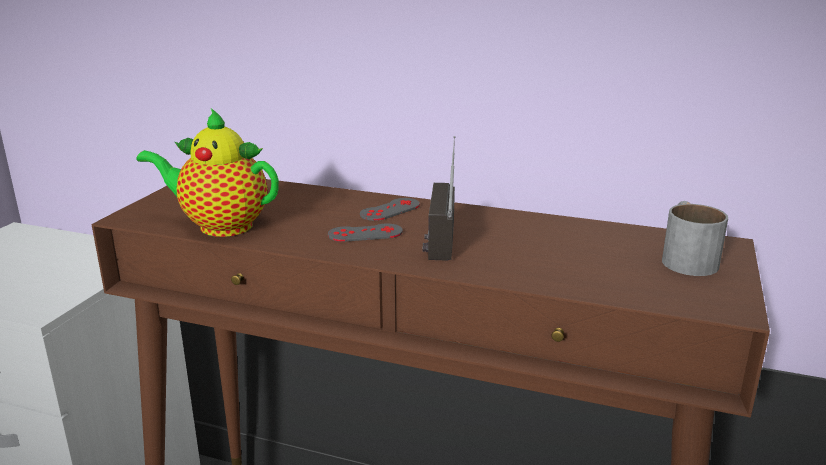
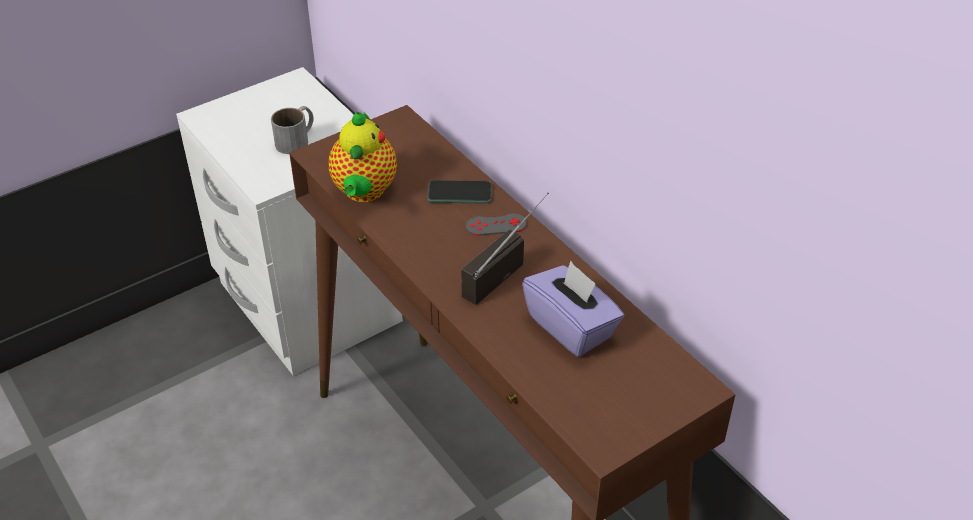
camera: 35 degrees right, 20 degrees up
teapot [136,108,279,237] -> teapot turned 135 degrees counterclockwise [329,112,397,202]
grey game controller [328,224,403,242] -> none
grey mug [662,201,728,276] -> grey mug moved to [271,106,314,154]
none -> phone [427,180,492,204]
none -> purple tissue box [522,261,624,357]

